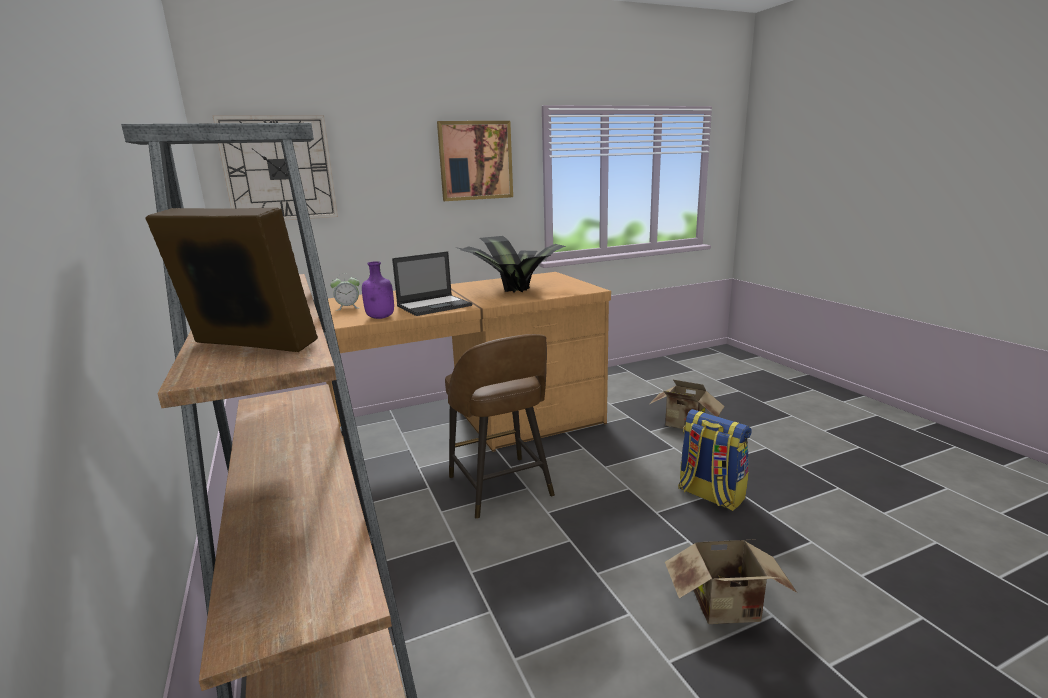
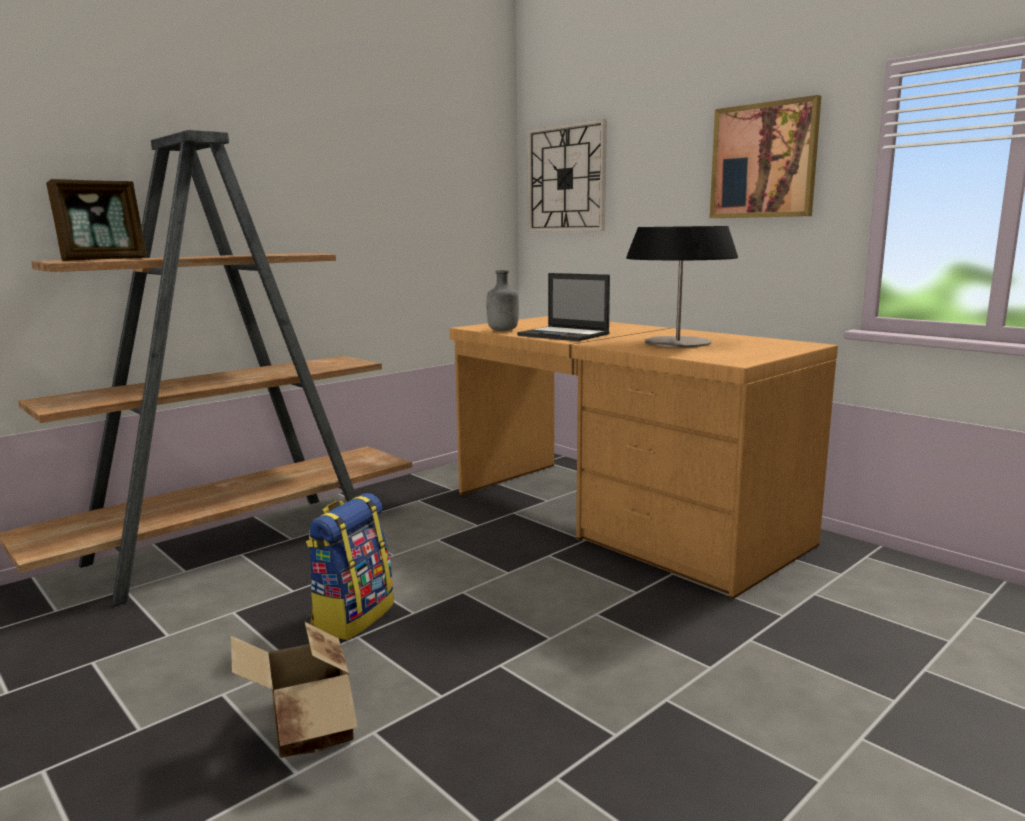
camera: 70 degrees right, 5 degrees down
picture frame [145,208,318,352] -> picture frame turned 45 degrees clockwise [46,179,147,261]
alarm clock [330,275,360,311] -> none
purple bottle [362,261,394,319] -> grey bottle [487,270,519,331]
brown stool [445,334,555,519] -> none
potted plant [455,236,566,293] -> table lamp [626,226,738,348]
cardboard box [650,380,724,429] -> none
backpack [678,409,752,511] -> backpack moved to [306,493,394,640]

